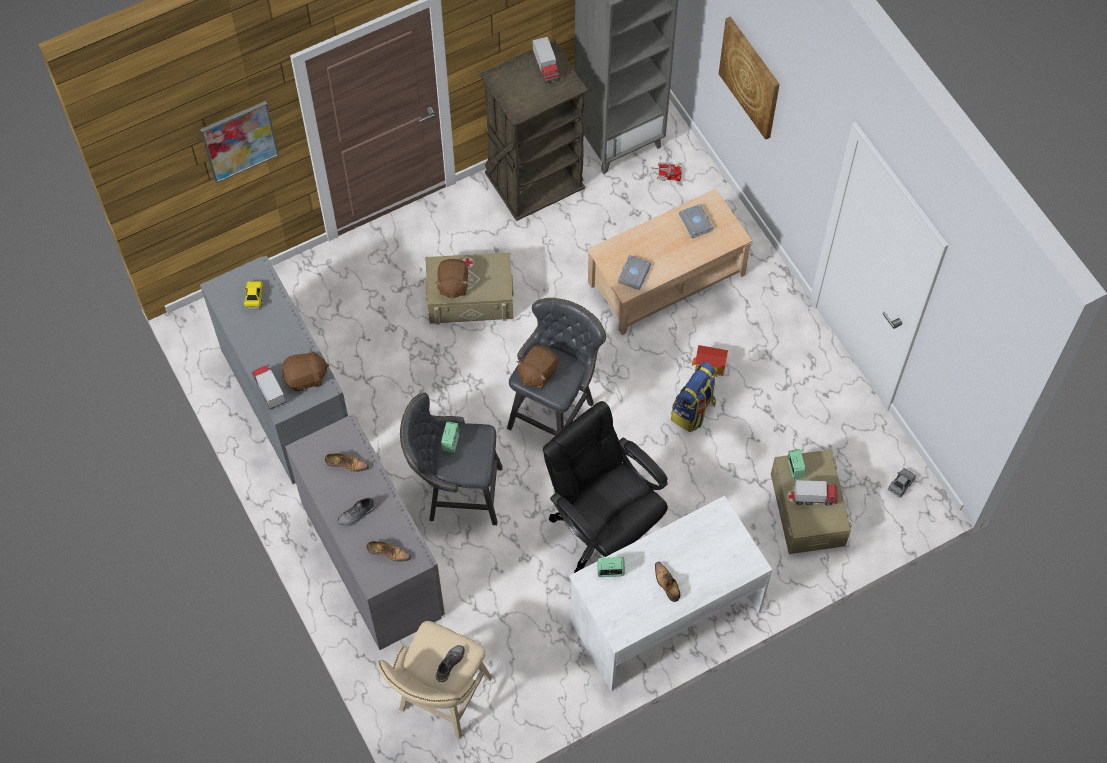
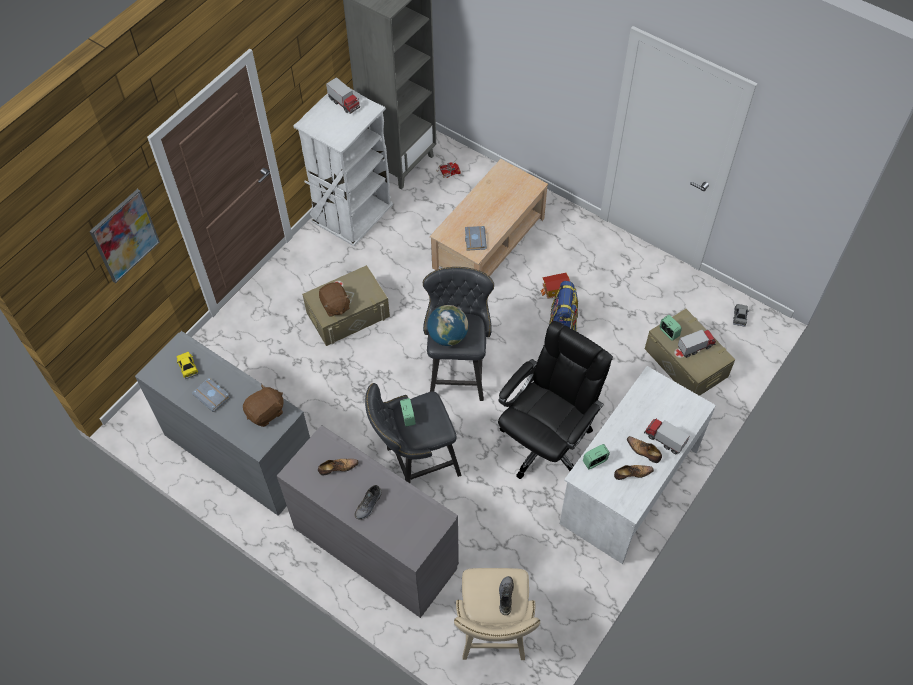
camera: 25 degrees left, 5 degrees down
toy truck [252,365,286,409] -> toy truck moved to [644,418,690,454]
shoe [367,541,411,562] -> shoe moved to [614,465,654,480]
brown bookcase [479,40,588,221] -> white bookcase [293,88,393,246]
brown plush toy [516,345,559,389] -> globe [427,305,468,346]
black office chair [543,401,668,573] -> black office chair turned 105 degrees clockwise [498,321,613,479]
grey book [679,204,713,238] -> grey book moved to [192,378,230,412]
picture [719,17,780,140] -> none

